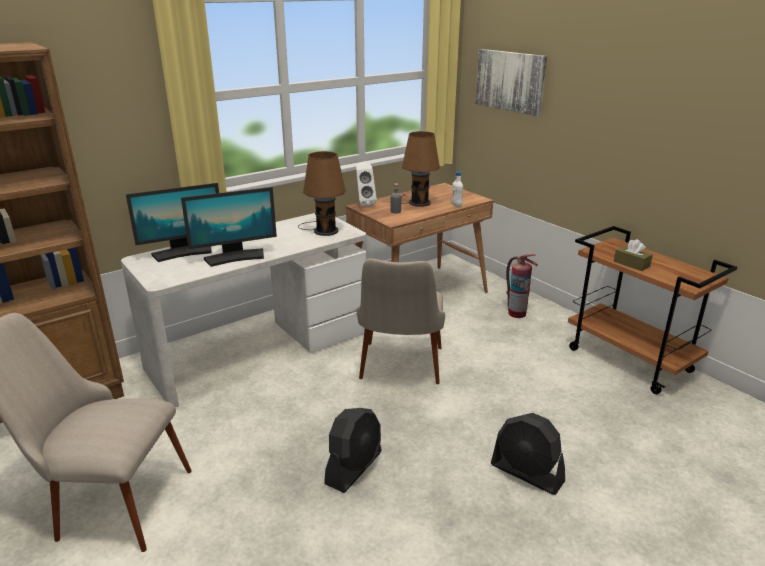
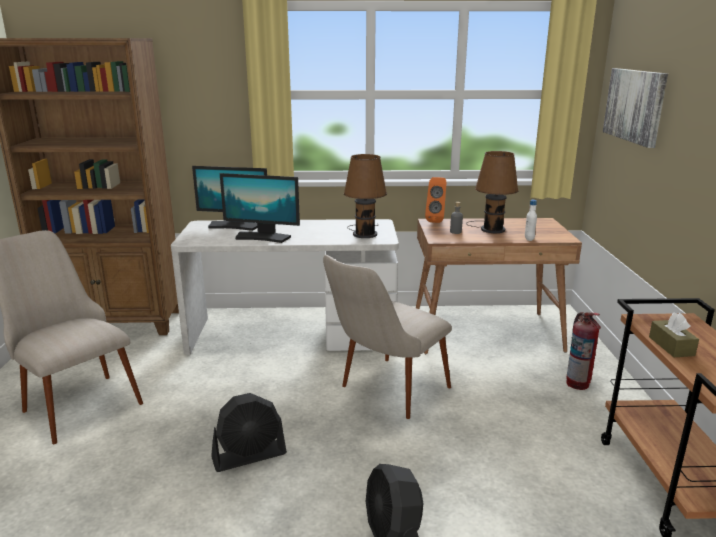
camera: 35 degrees right, 5 degrees down
white speaker [356,163,377,207] -> orange speaker [425,177,446,223]

